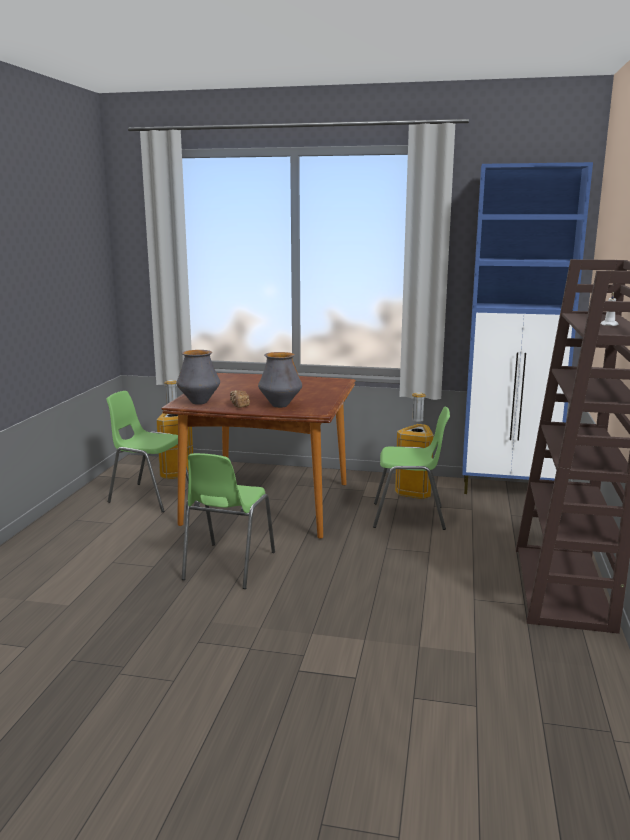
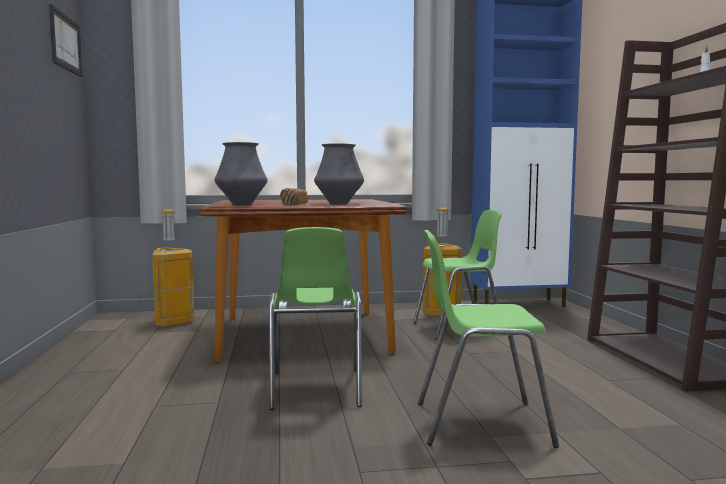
camera: 20 degrees left, 10 degrees down
green chair [106,391,188,512] -> green chair moved to [418,230,559,448]
none -> picture [49,4,83,77]

